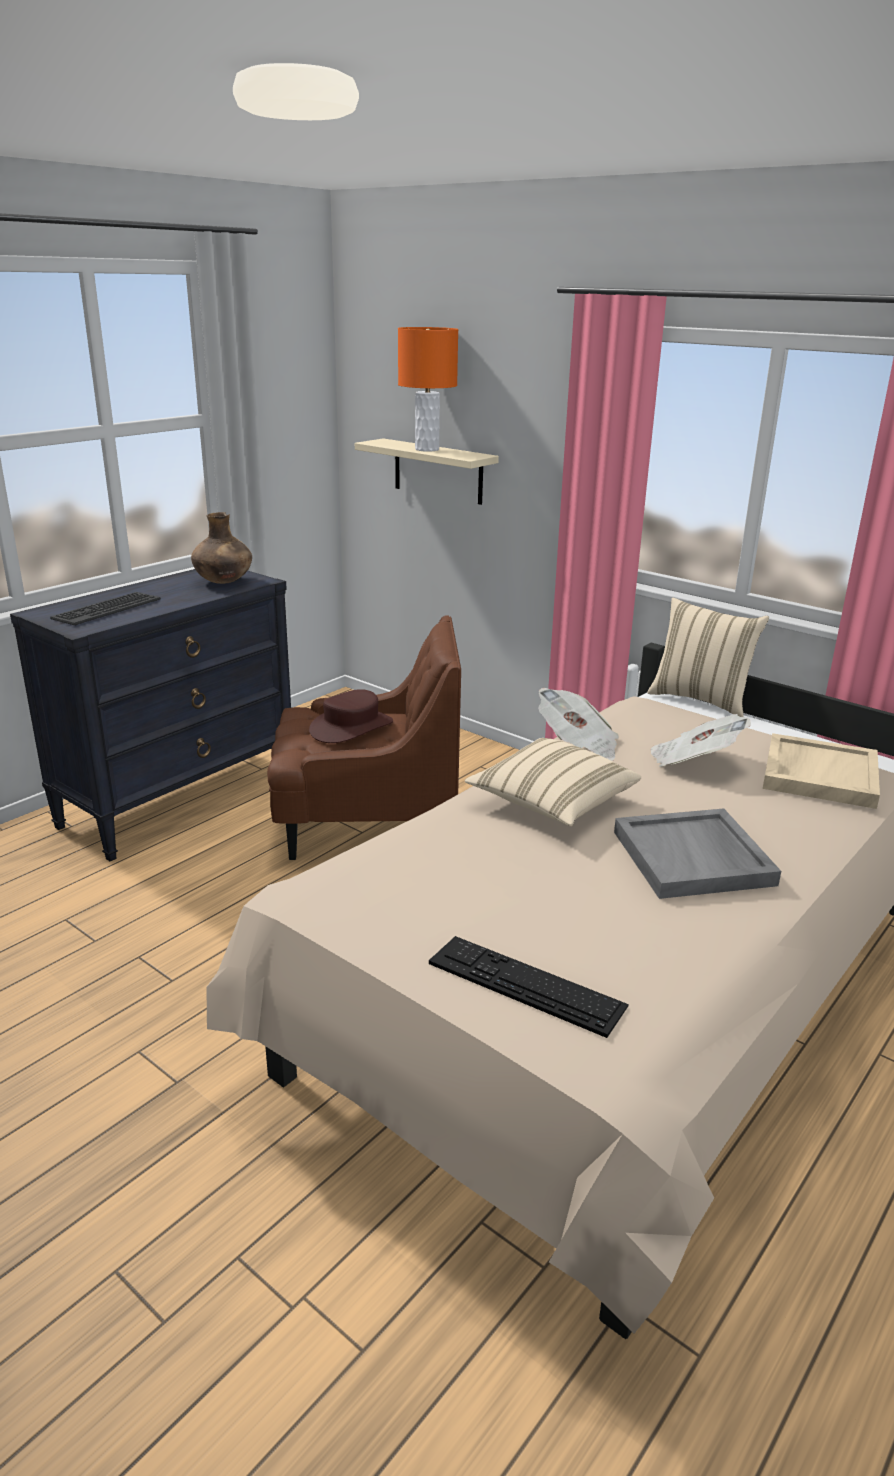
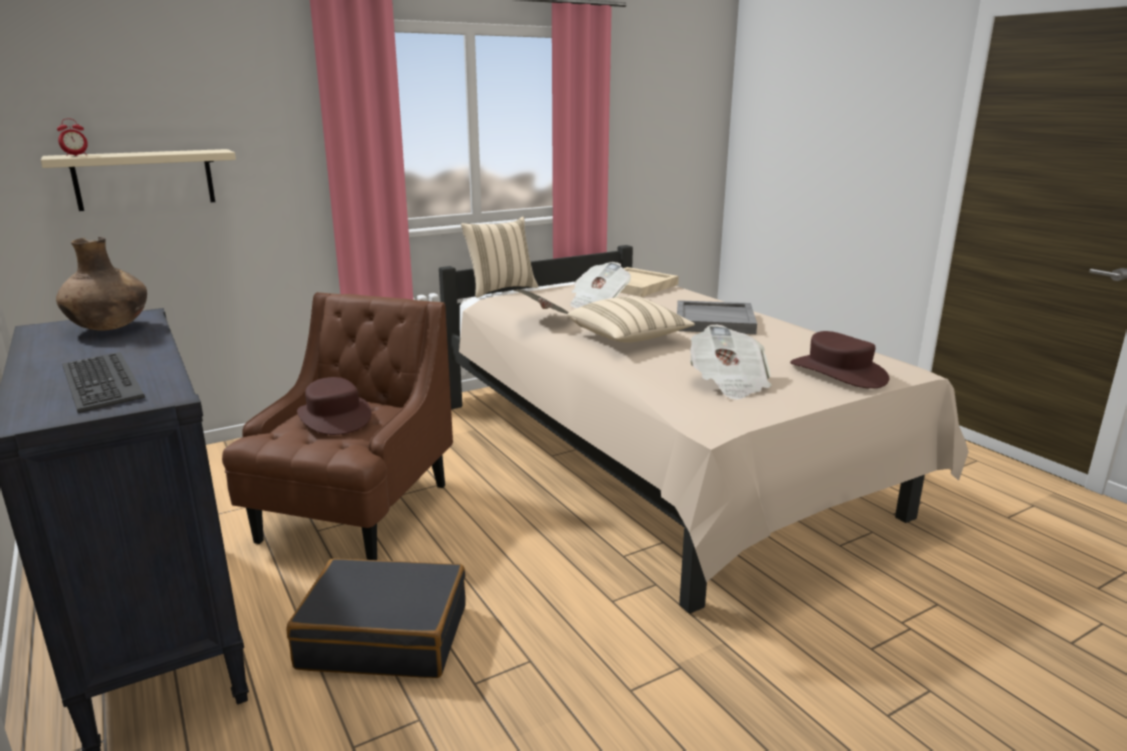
camera: 70 degrees left, 5 degrees down
orange table lamp [398,327,458,452] -> none
keyboard [429,936,629,1038] -> brown hat [790,331,889,389]
none -> alarm clock [57,118,88,156]
none -> black suitcase [286,558,466,678]
none -> newspaper [690,325,771,400]

